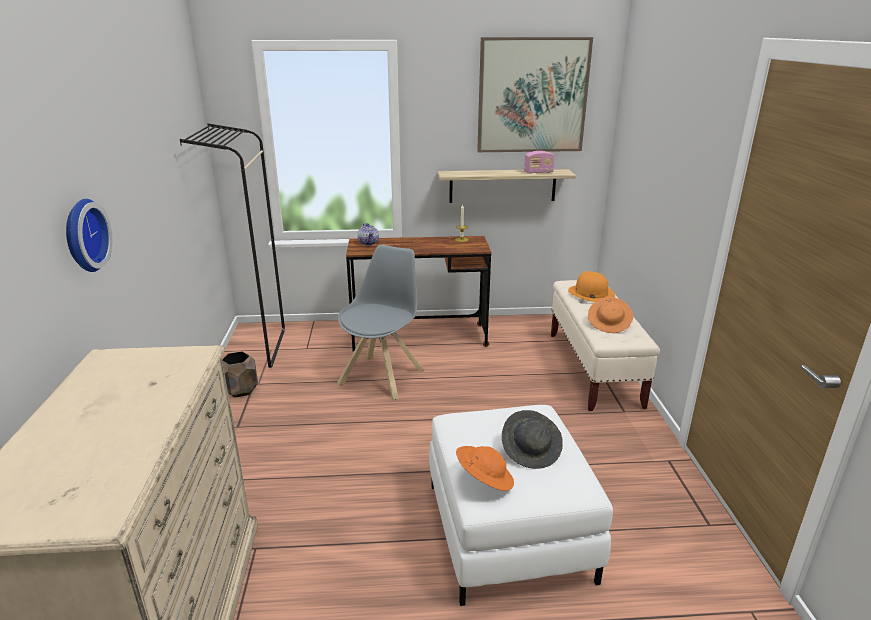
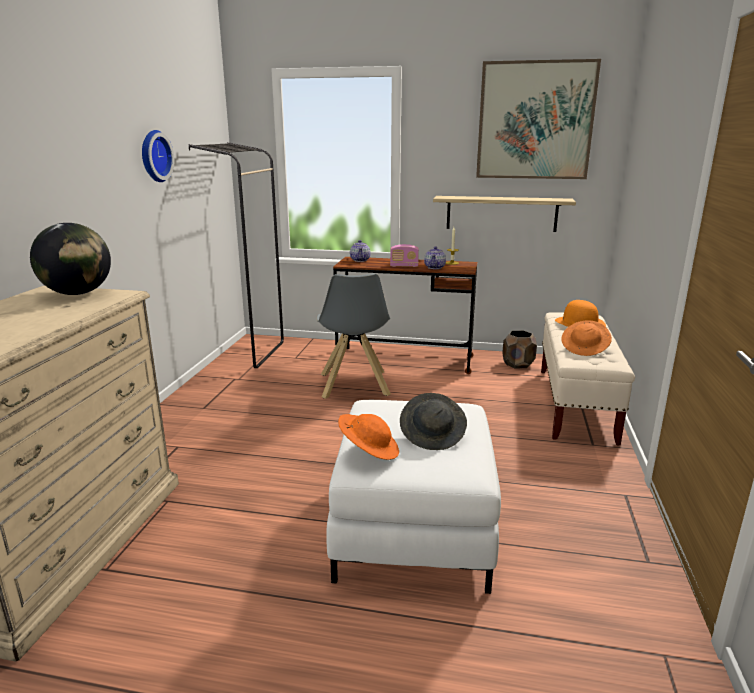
camera: 15 degrees right, 5 degrees down
wall clock [66,199,112,272] -> wall clock moved to [142,130,174,182]
brown planter [222,351,258,398] -> brown planter moved to [502,331,537,369]
grey chair [337,245,424,400] -> grey chair turned 135 degrees clockwise [317,273,391,399]
radio [524,151,555,174] -> radio moved to [390,244,419,267]
none -> globe [30,223,111,295]
none -> teapot [424,246,446,269]

